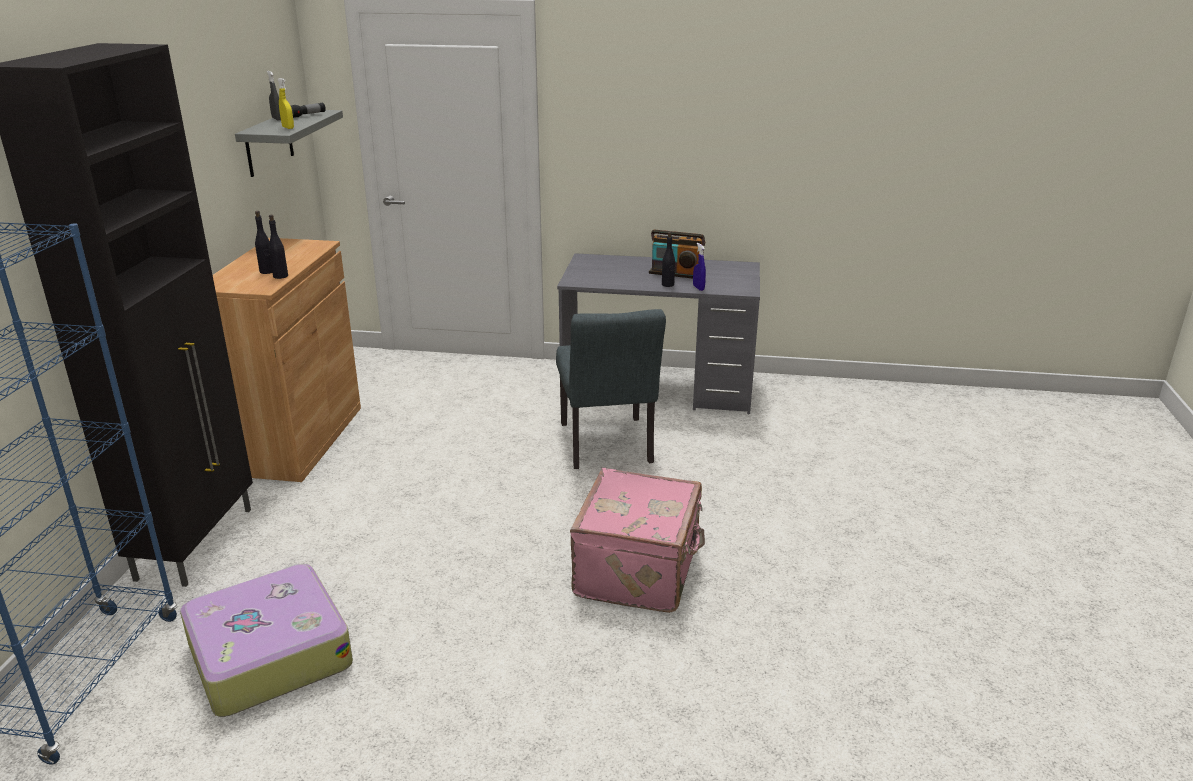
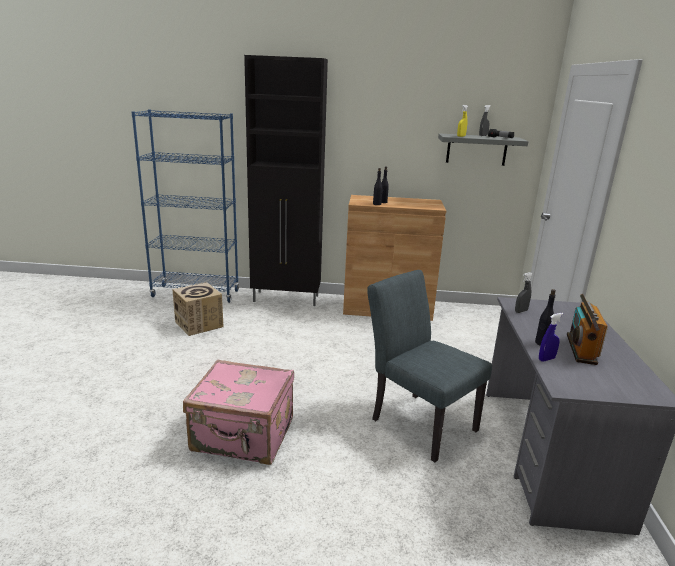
camera: 85 degrees right, 5 degrees down
suitcase [180,564,353,717] -> cardboard box [172,282,224,336]
grey chair [556,309,666,469] -> grey chair turned 60 degrees clockwise [367,270,492,463]
none -> grey spray bottle [515,272,533,313]

